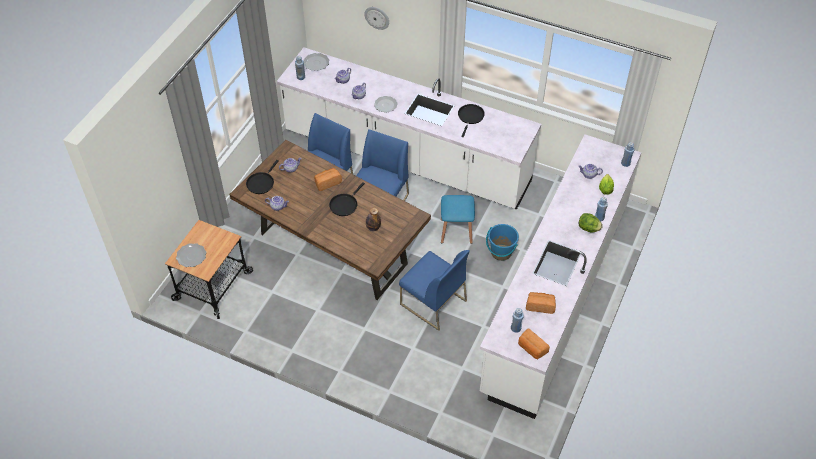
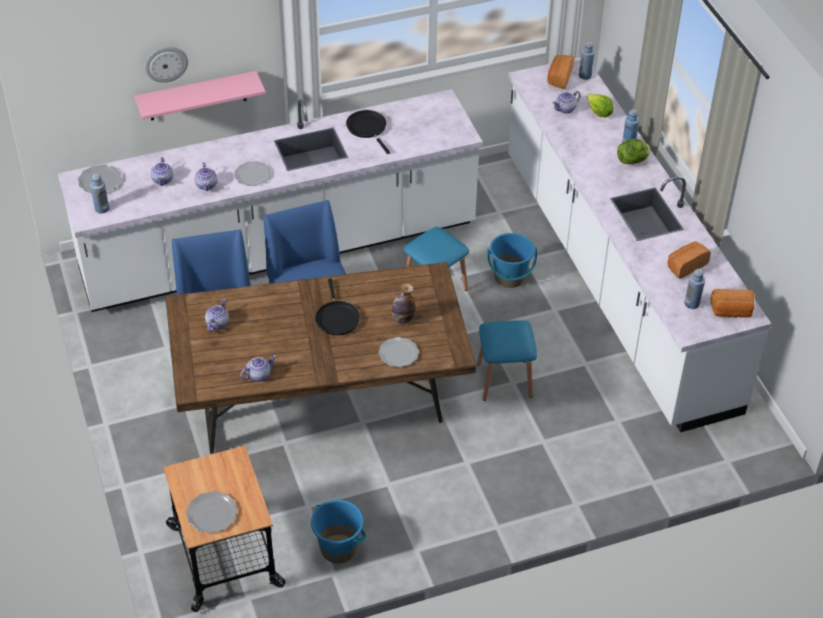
camera: 45 degrees left, 5 degrees down
black frying pan [246,160,279,194] -> none
bread [314,168,342,191] -> bread moved to [547,55,574,89]
blue chair [399,250,470,331] -> blue stool [477,320,537,401]
none -> pink shelf [135,71,266,121]
none -> blue bucket [311,500,366,564]
none -> plate [378,337,419,367]

